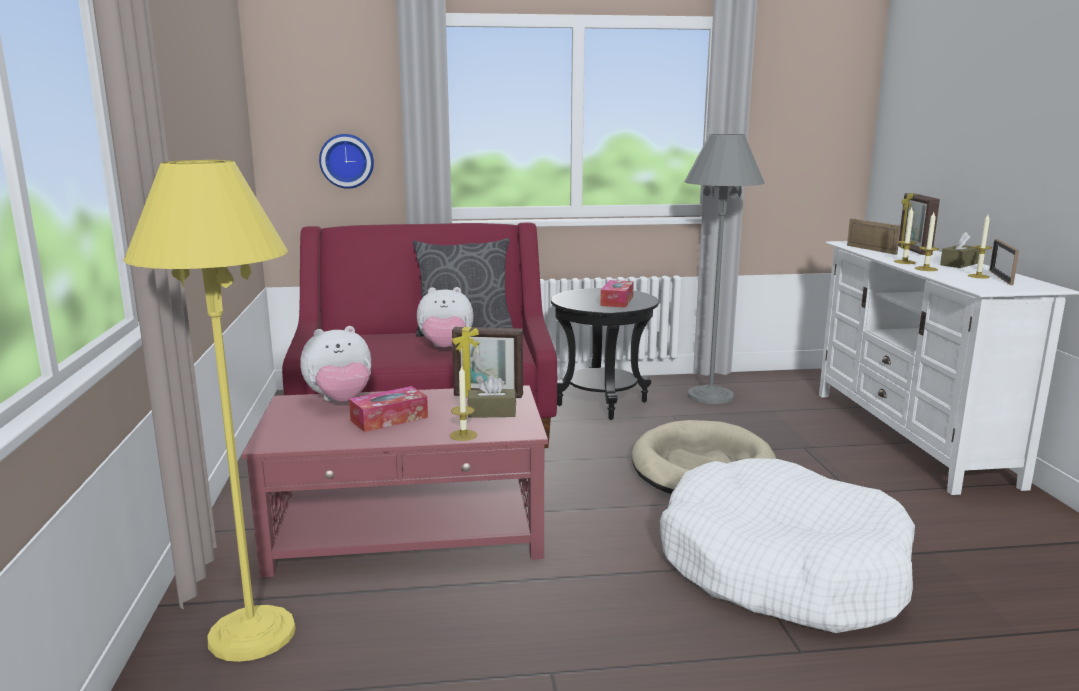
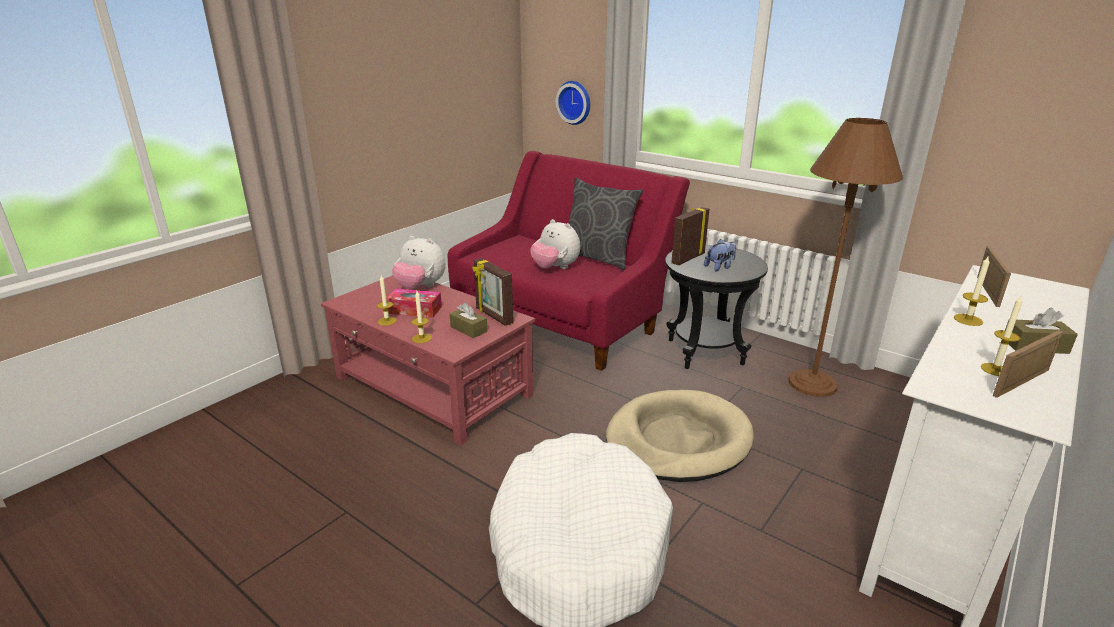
camera: 45 degrees right, 10 degrees up
yellow floor lamp [124,160,296,662] -> none
tissue box [600,280,634,308] -> plush toy [704,239,736,272]
grey floor lamp [684,134,764,404] -> brown floor lamp [788,118,903,397]
picture frame [898,193,940,255] -> picture frame moved to [671,207,709,265]
candle [914,212,939,271] -> candle moved to [377,275,397,326]

